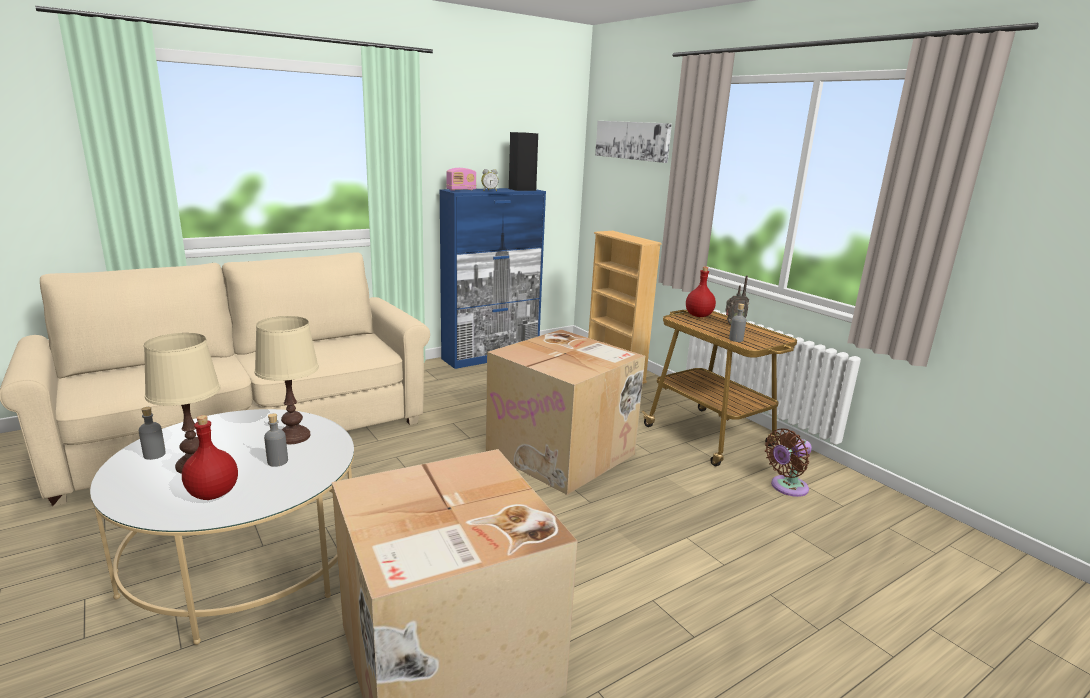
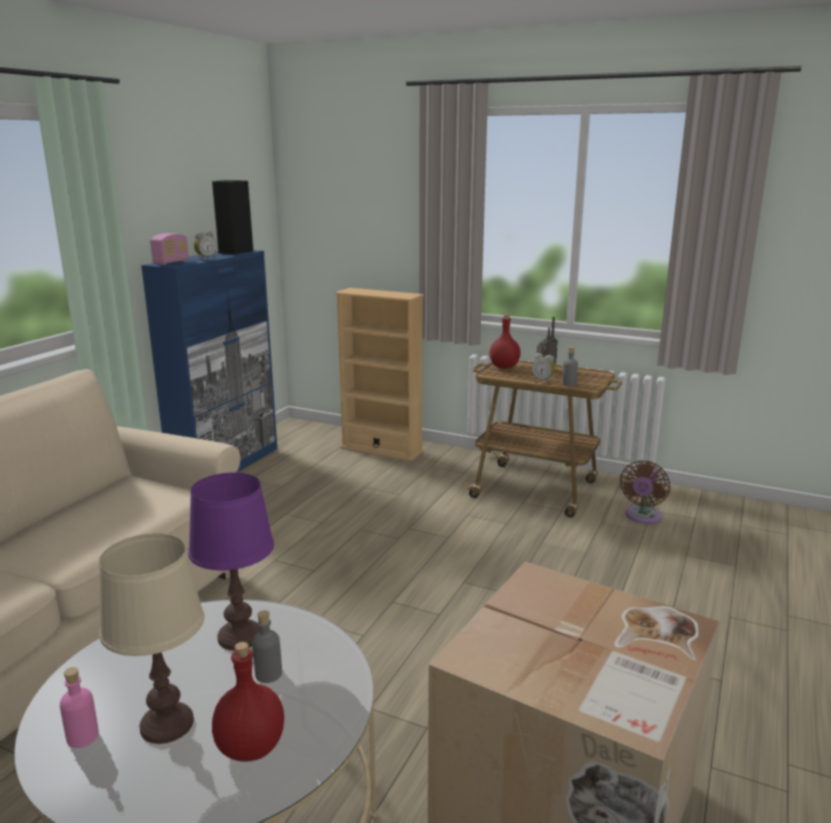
camera: 30 degrees left, 0 degrees up
grey bottle [139,407,166,460] -> pink bottle [60,667,99,748]
beige table lamp [254,316,319,444] -> purple table lamp [188,473,274,651]
cardboard box [486,330,645,495] -> none
picture [595,121,672,163] -> none
none -> alarm clock [532,353,555,384]

